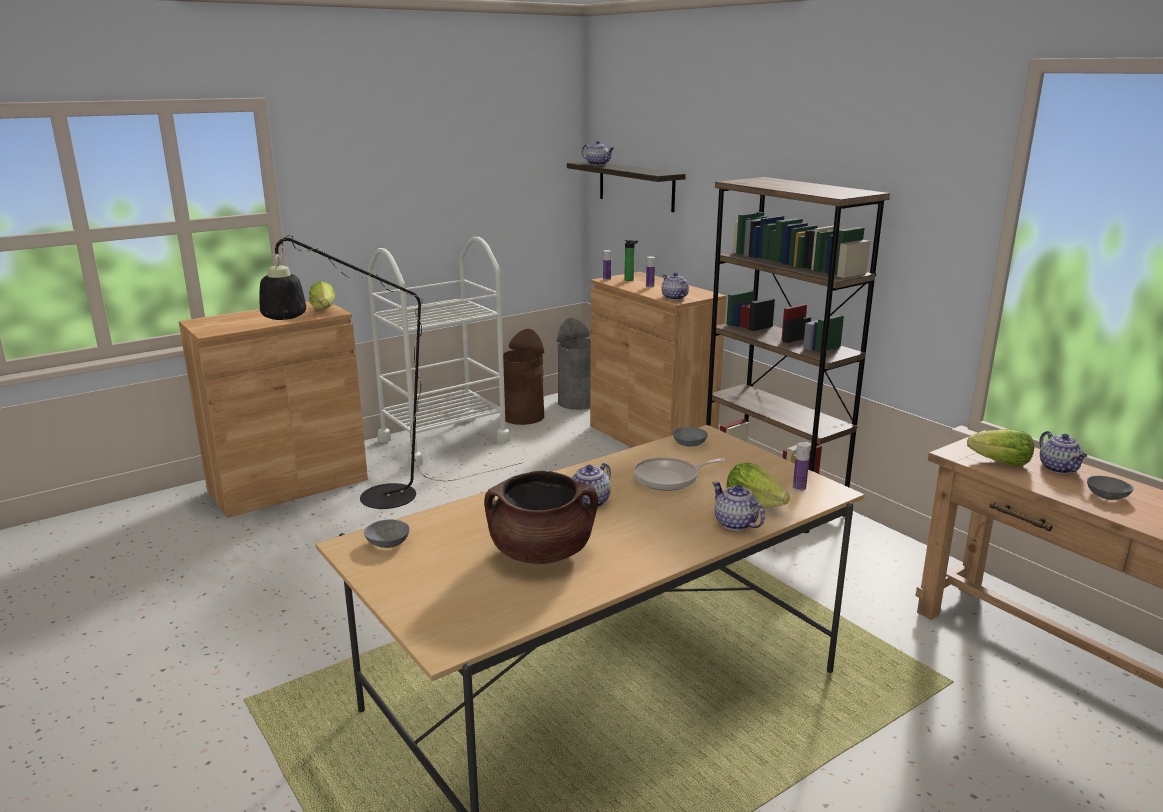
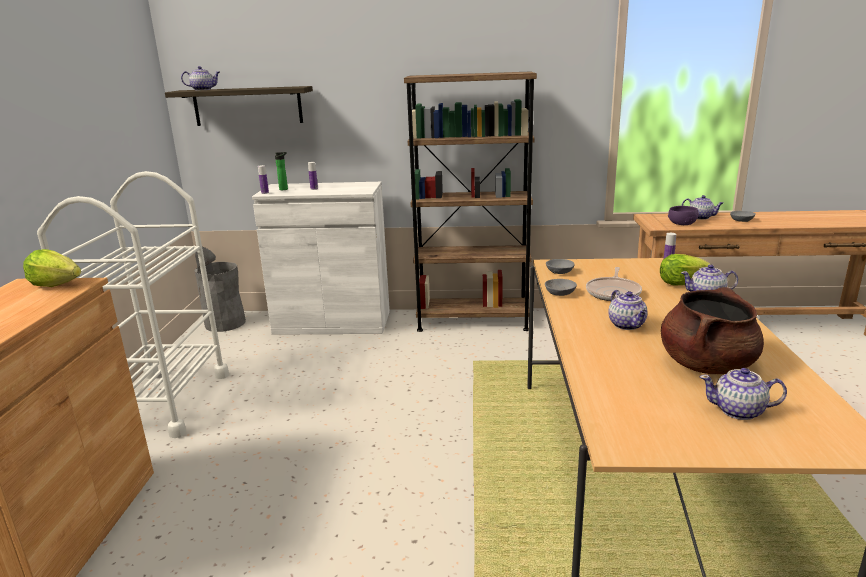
camera: 50 degrees left, 0 degrees up
black floor lamp [259,235,523,509] -> none
grey bowl [364,519,410,548] -> grey bowl moved to [545,279,577,296]
brown trash can [503,329,544,425] -> none
brown cabinet [590,272,726,448] -> white cabinet [252,182,390,335]
teapot [662,272,689,300] -> teapot moved to [700,368,787,420]
lettuce [967,429,1034,466] -> purple bowl [668,206,699,225]

